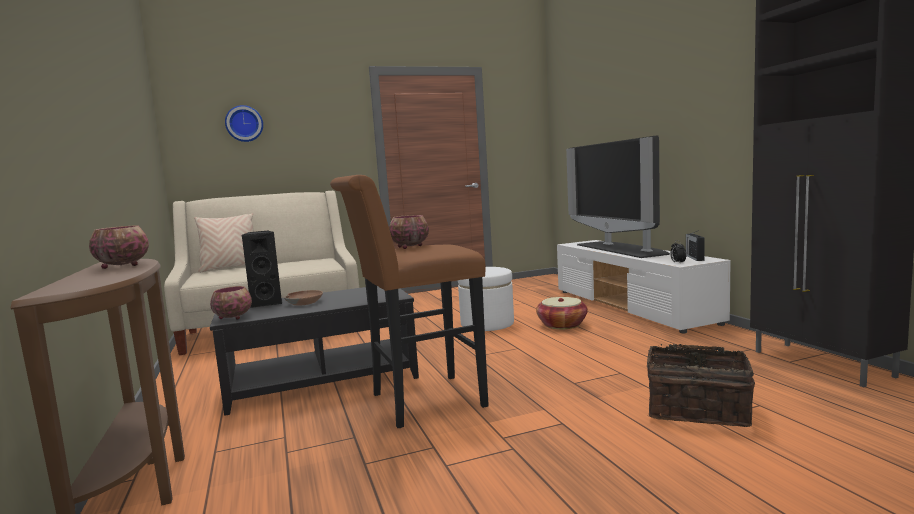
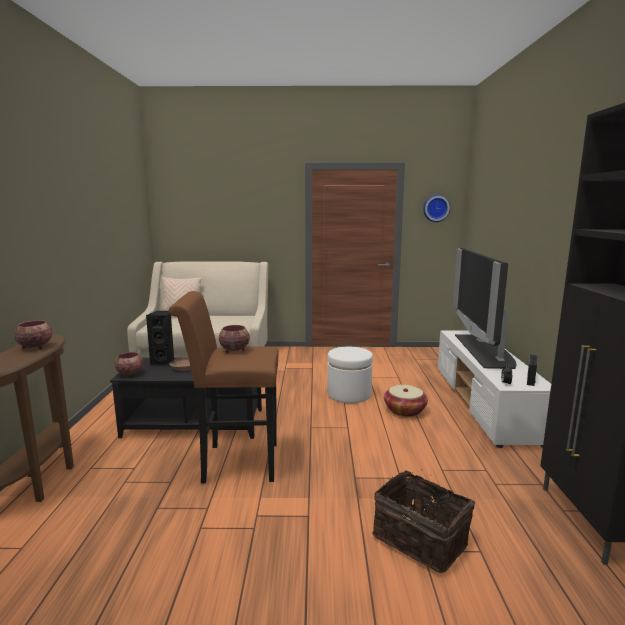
camera: 20 degrees right, 5 degrees up
wall clock [225,105,263,142] -> wall clock moved to [423,195,450,222]

